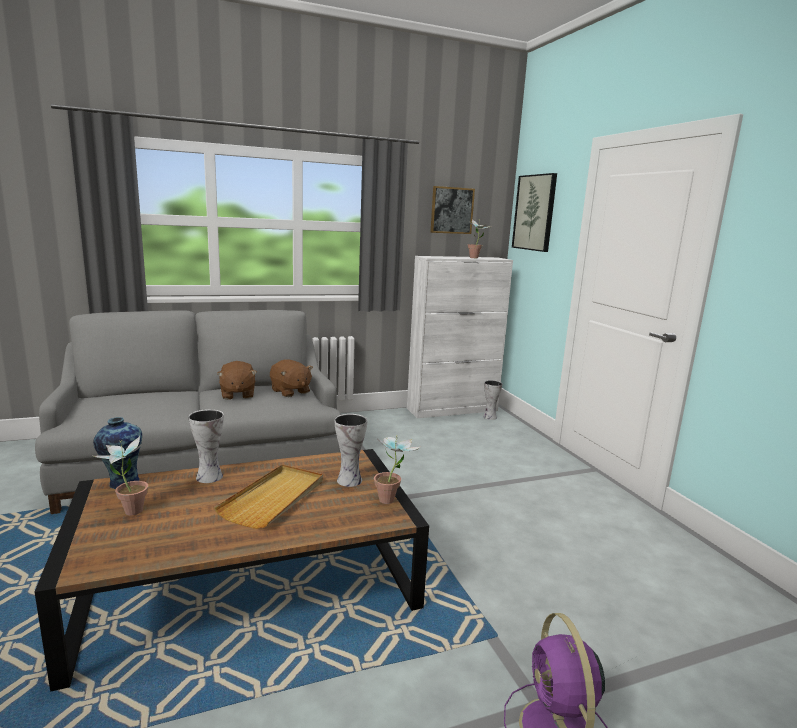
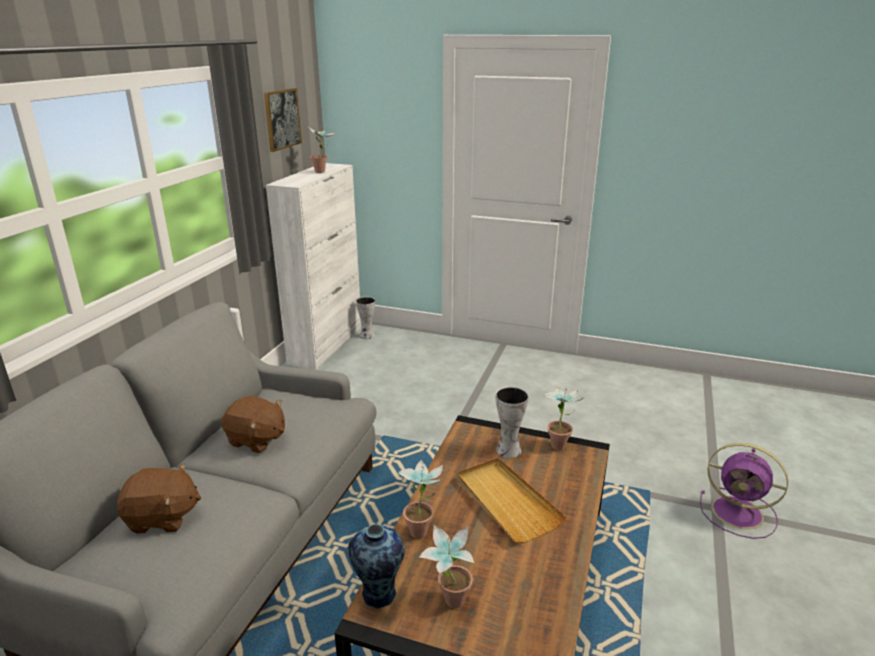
camera: 50 degrees left, 10 degrees up
vase [189,409,224,483] -> potted plant [398,460,443,539]
brown plush toy [270,359,313,397] -> brown plush toy moved to [117,463,201,534]
picture [512,173,557,252] -> none

